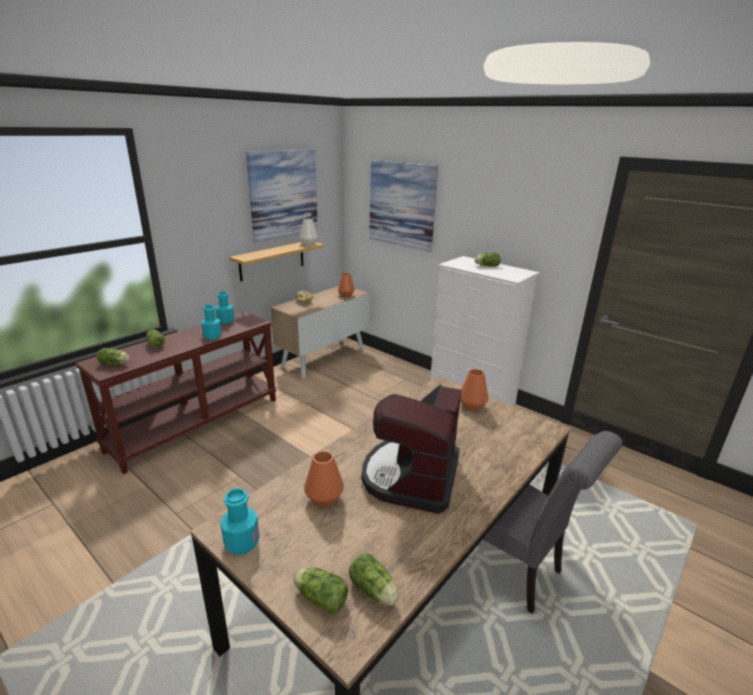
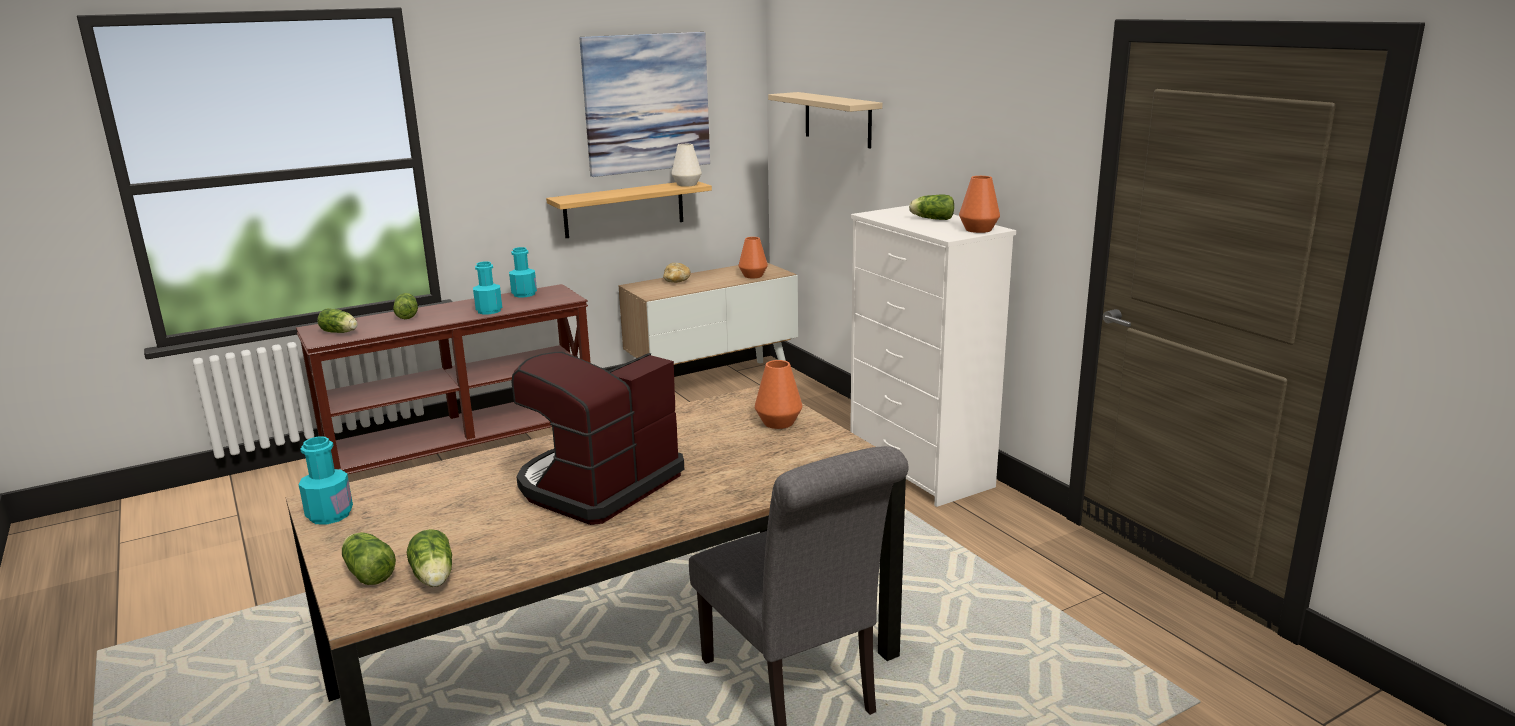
camera: 20 degrees right, 5 degrees down
orange vase [304,451,344,507] -> orange vase moved to [959,176,1000,233]
picture [369,160,438,252] -> beige shelf [768,92,882,148]

